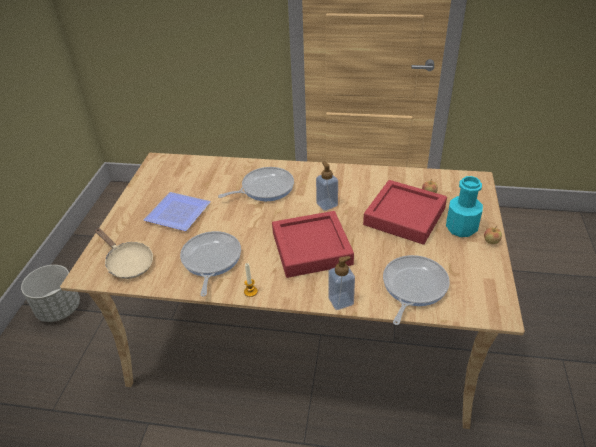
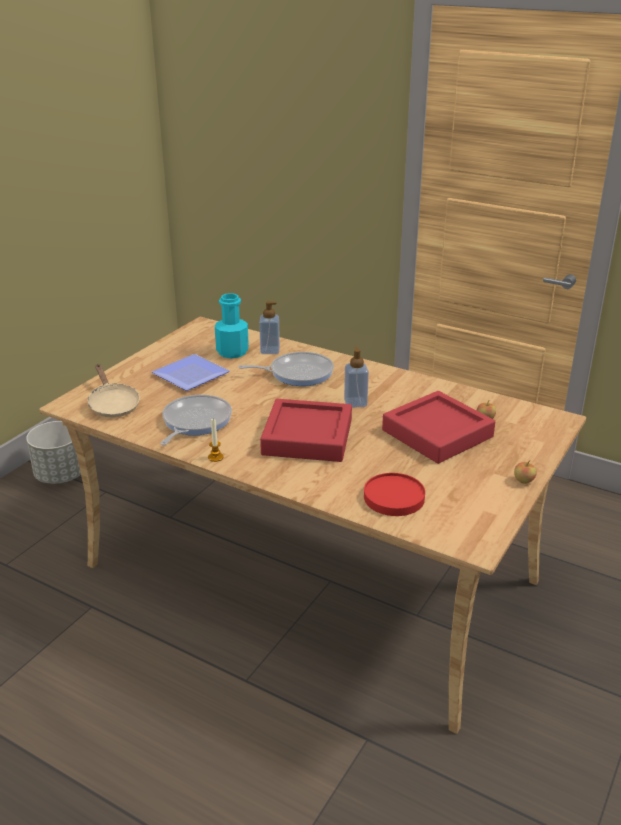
camera: 20 degrees right, 10 degrees down
soap dispenser [329,256,355,310] -> soap dispenser moved to [259,301,280,354]
frying pan [383,255,450,325] -> red plate [364,473,425,516]
turquoise bottle [446,176,483,237] -> turquoise bottle moved to [215,293,249,358]

